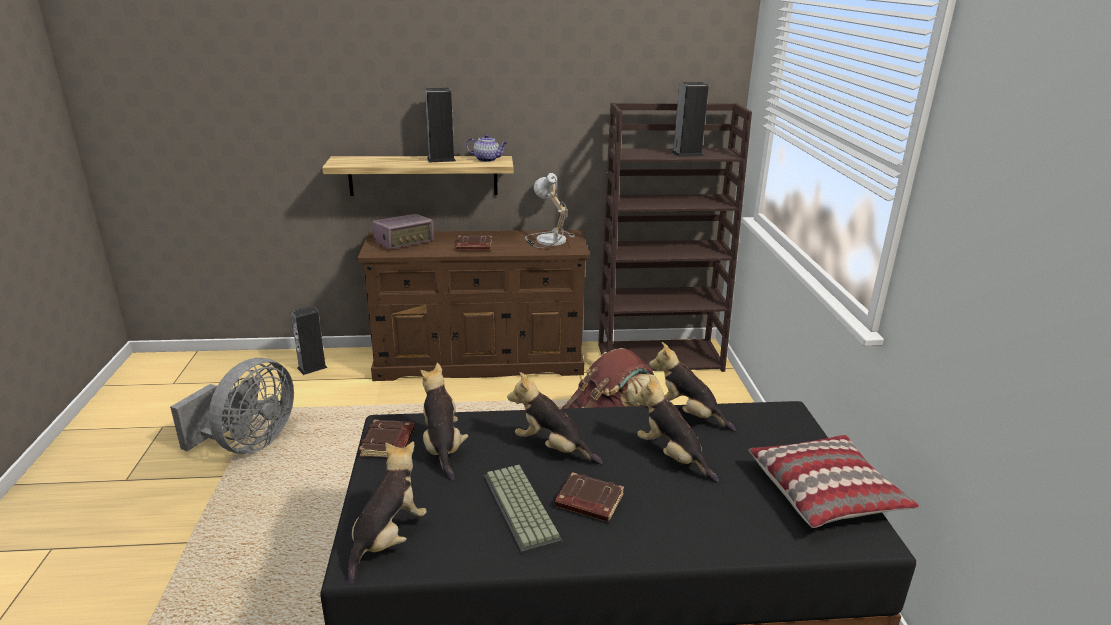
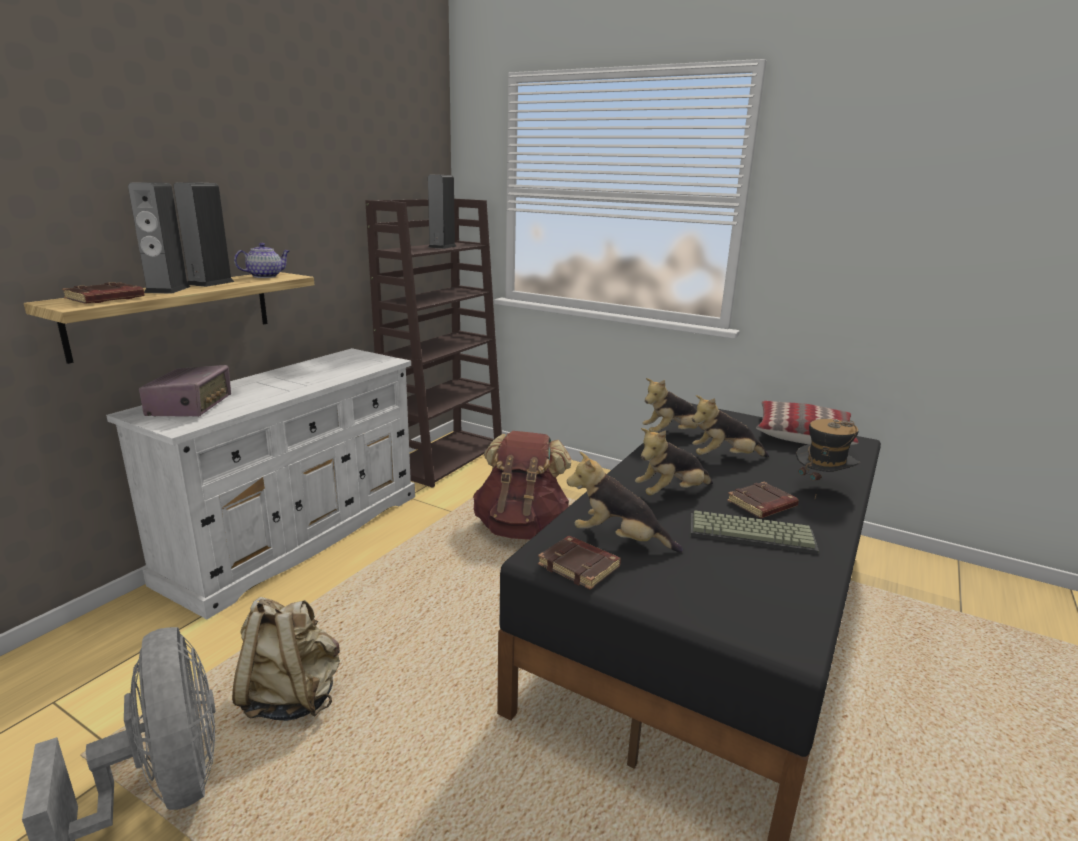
camera: 55 degrees left, 5 degrees down
speaker [291,306,328,375] -> speaker moved to [128,182,190,294]
plush toy [348,441,427,585] -> none
brown dresser [358,230,590,381] -> white dresser [106,348,415,619]
brown book [456,235,492,251] -> brown book moved to [62,282,145,304]
table lamp [525,173,574,249] -> none
none -> beige backpack [232,597,340,721]
none -> hat [796,419,860,498]

